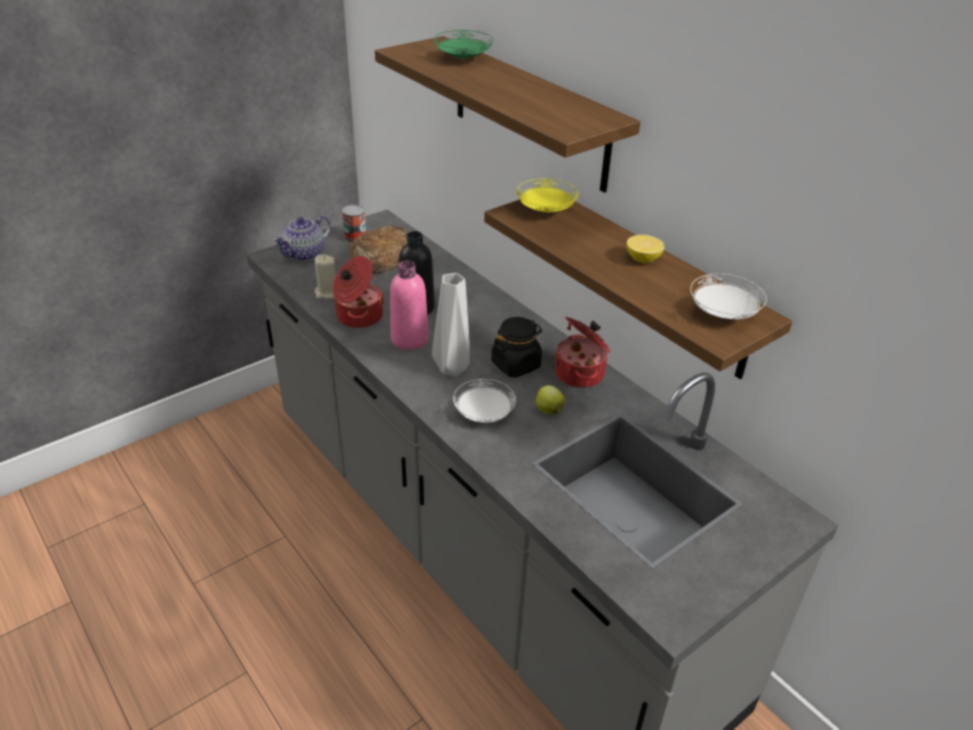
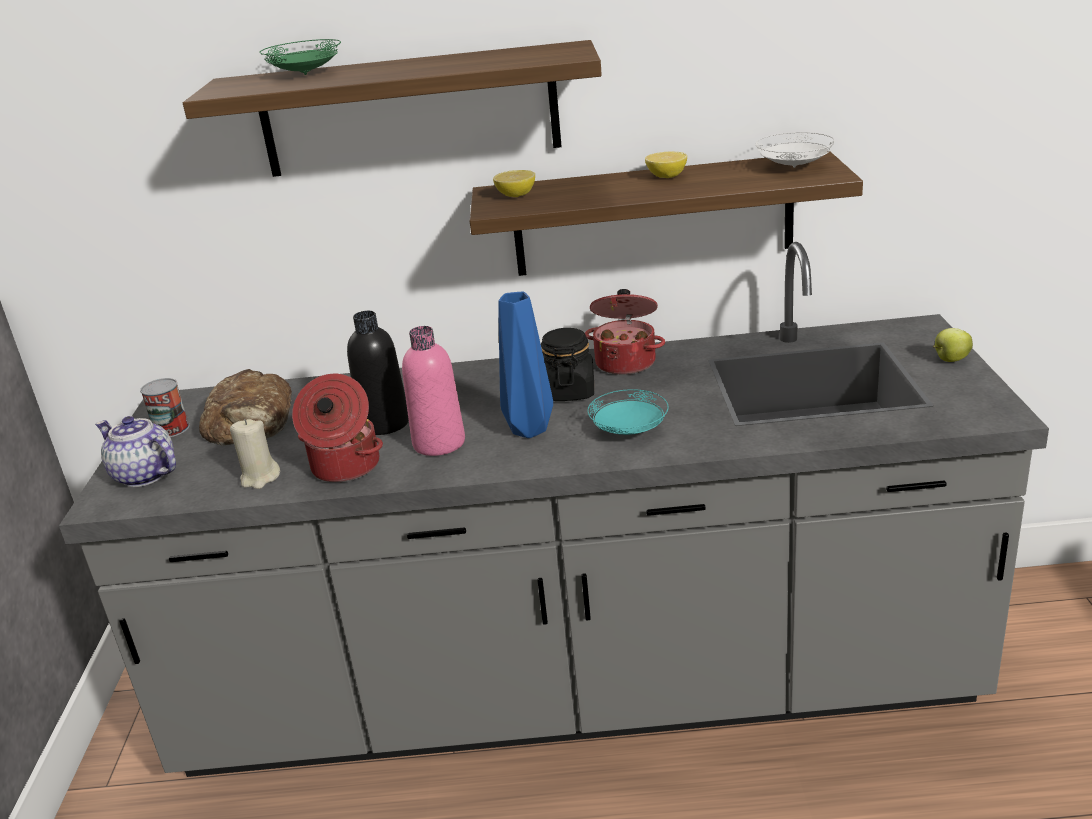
camera: 50 degrees left, 10 degrees down
teapot [273,215,331,261] -> teapot turned 135 degrees clockwise [95,416,176,487]
grey vase [432,273,470,377] -> blue vase [498,292,553,438]
white plate [453,379,516,423] -> turquoise plate [587,389,669,435]
yellow plate [516,179,578,212] -> lemon [493,170,535,197]
apple [536,385,565,414] -> apple moved to [933,328,973,362]

